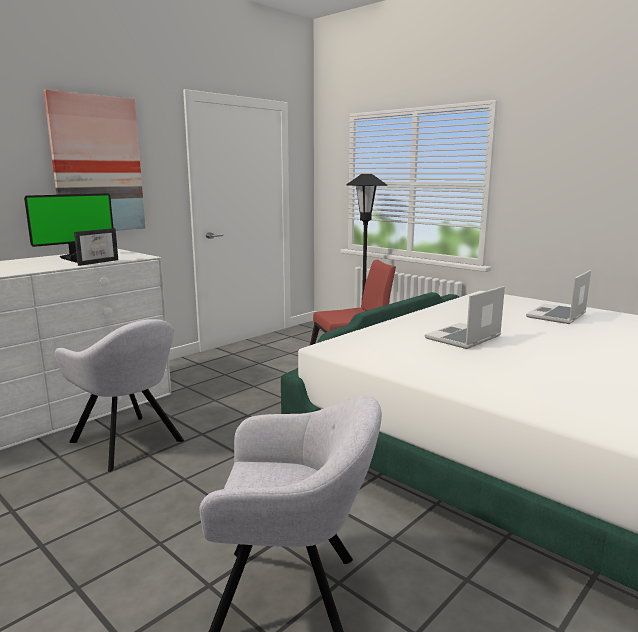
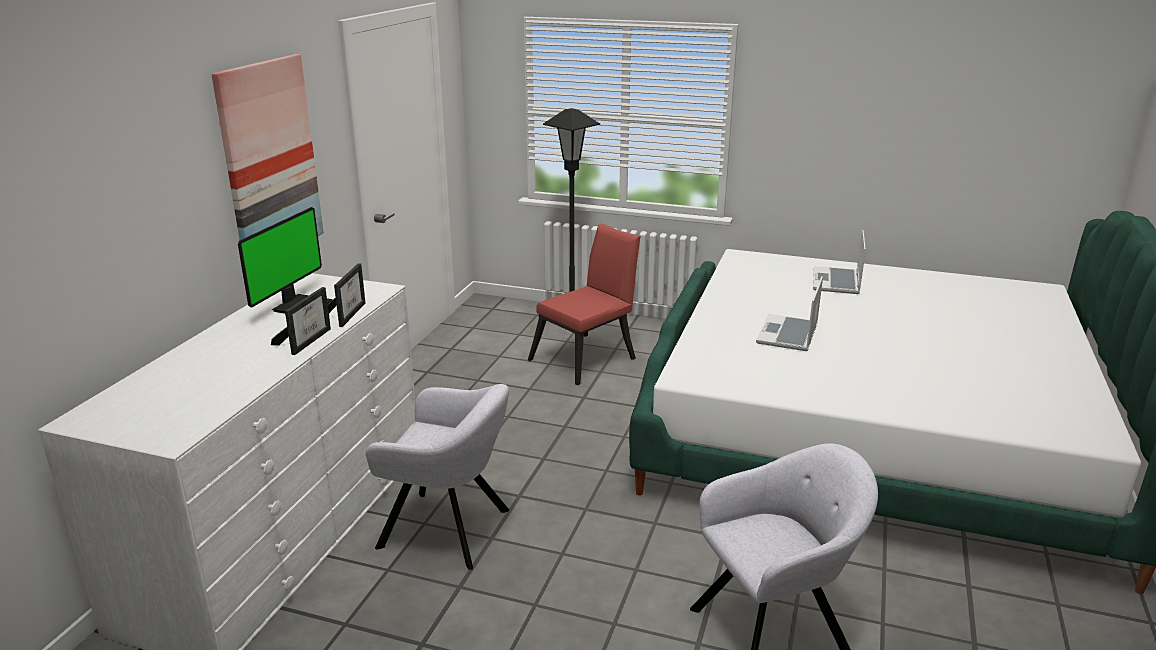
camera: 25 degrees left, 10 degrees up
none -> picture frame [271,287,331,355]

